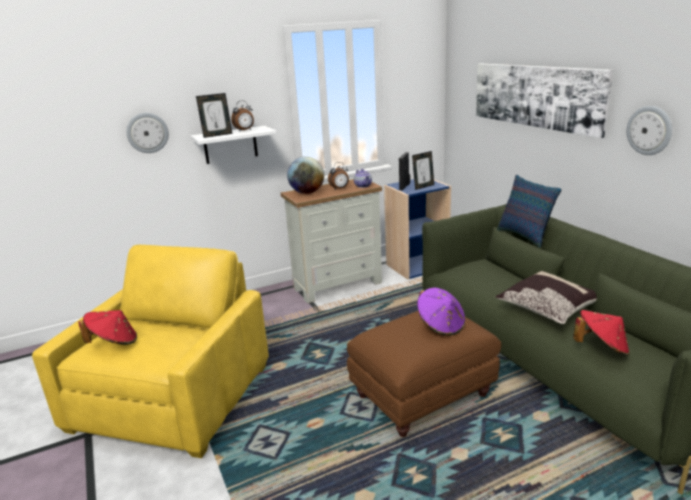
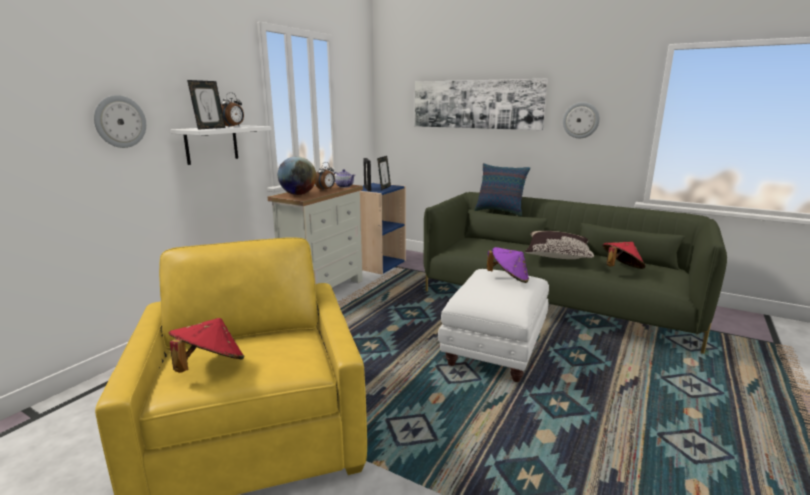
camera: 35 degrees left, 5 degrees down
brown ottoman [347,311,501,437] -> white ottoman [438,269,549,382]

